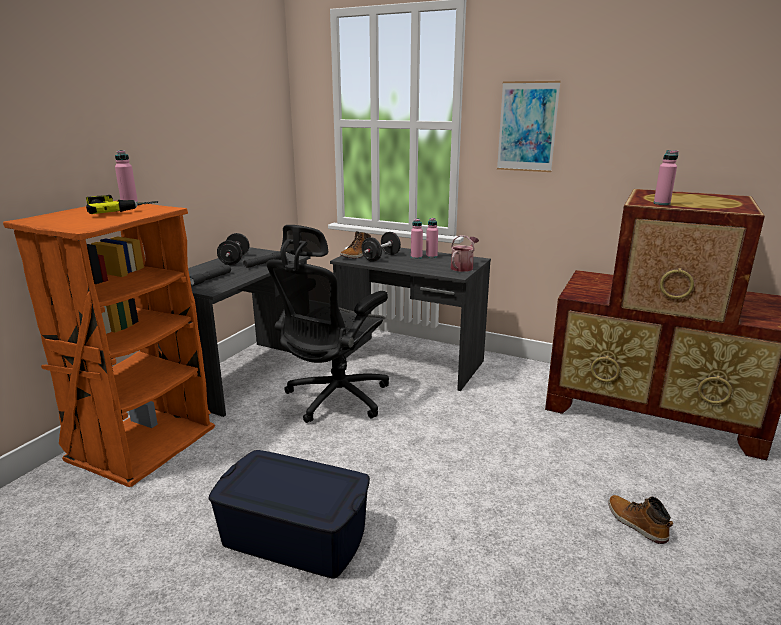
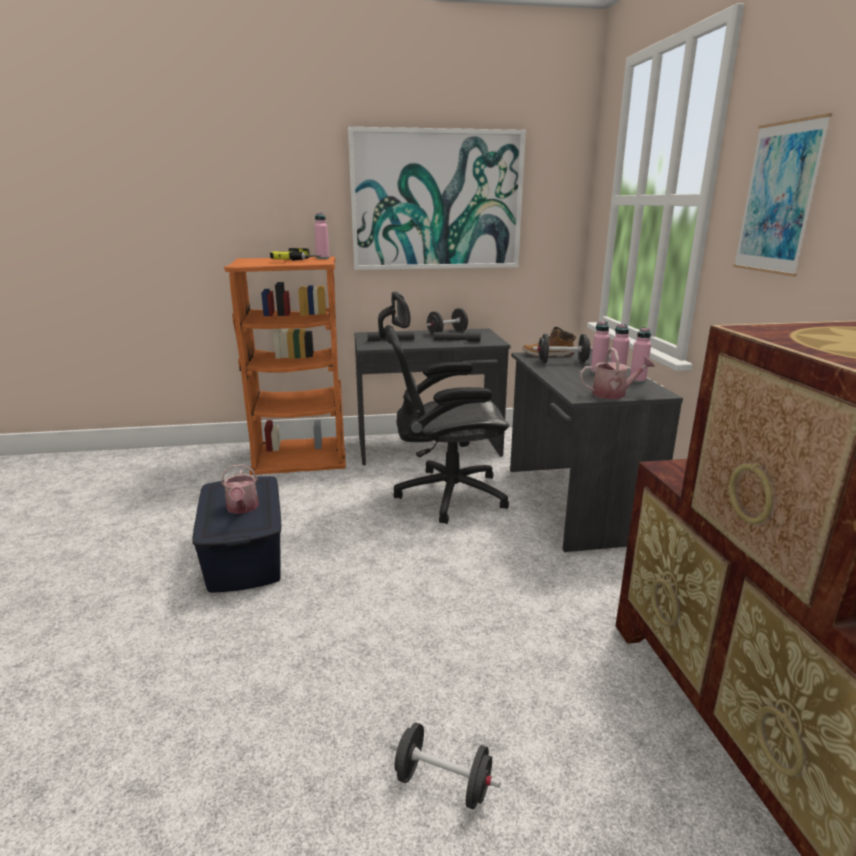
camera: 55 degrees right, 0 degrees up
boot [608,495,673,544] -> black dumbbell [390,723,501,809]
pink bottle [654,150,678,205] -> pink bottle moved to [630,327,651,383]
none -> watering can [221,464,259,514]
none -> picture [348,127,526,270]

